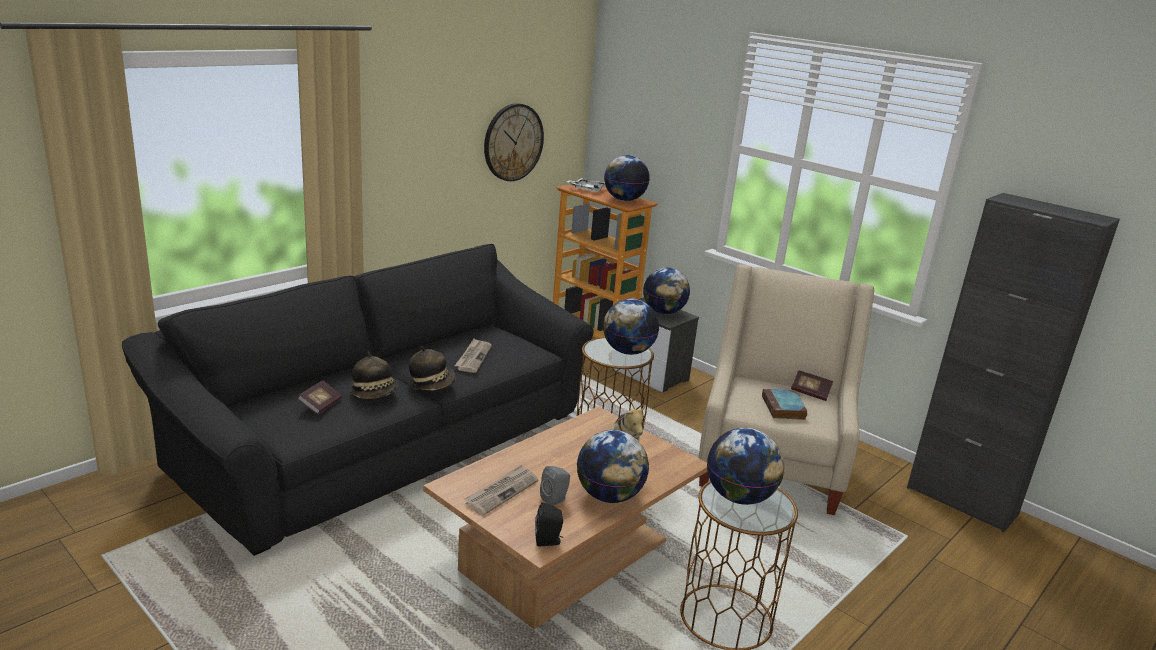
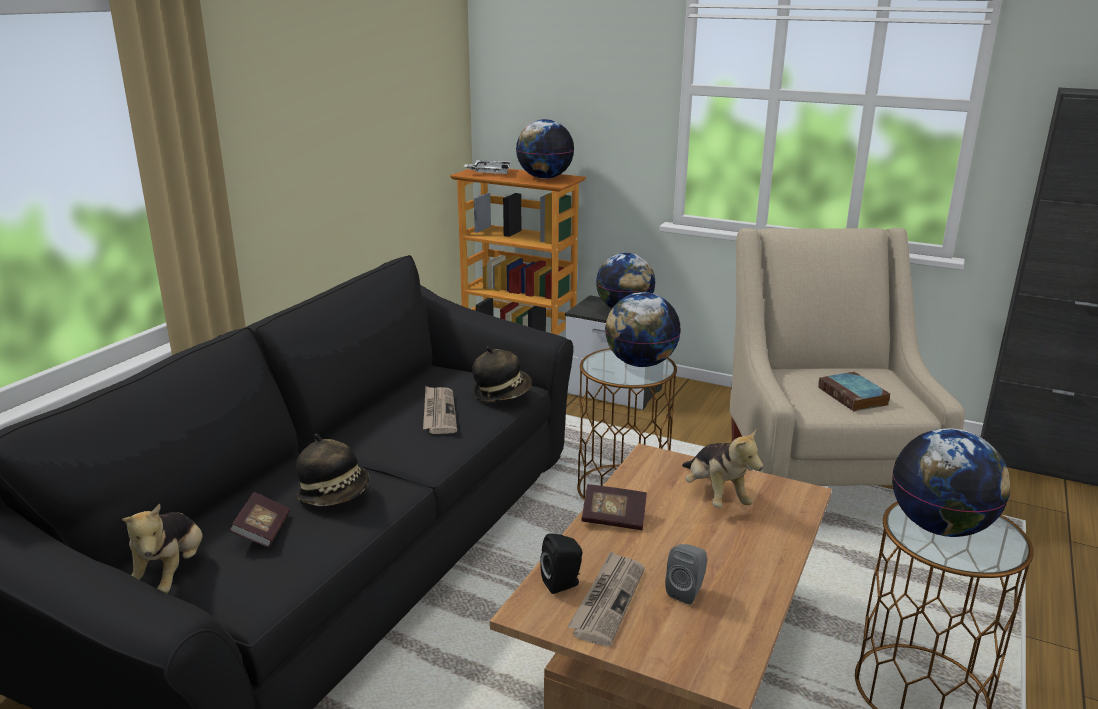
camera: 15 degrees left, 0 degrees up
hat [409,346,456,390] -> hat moved to [472,347,532,402]
wall clock [484,103,544,181] -> none
black speaker [535,502,563,546] -> black speaker moved to [540,533,583,594]
globe [577,430,649,503] -> none
book [791,370,833,401] -> book moved to [581,484,647,530]
none -> plush toy [122,504,203,593]

